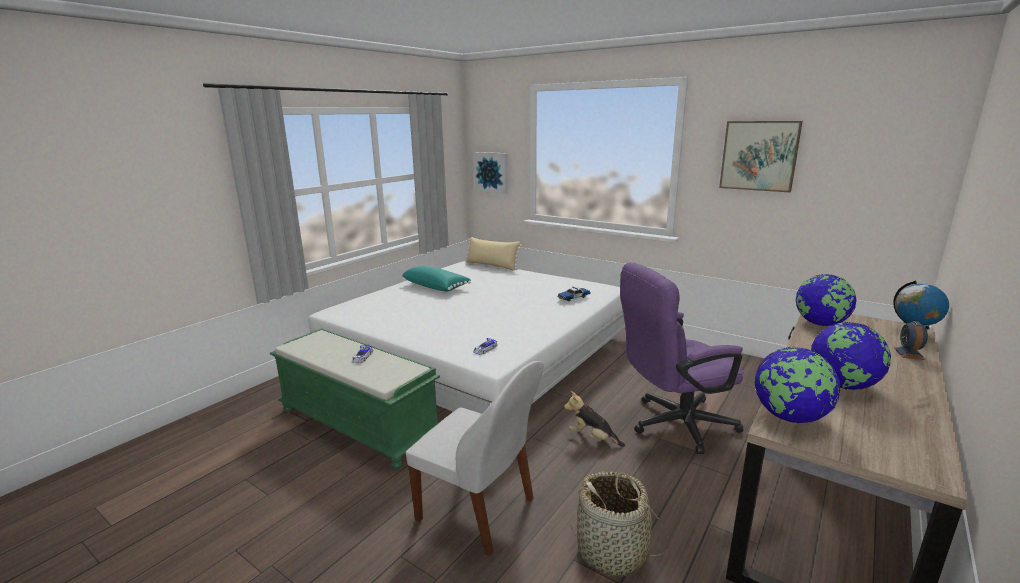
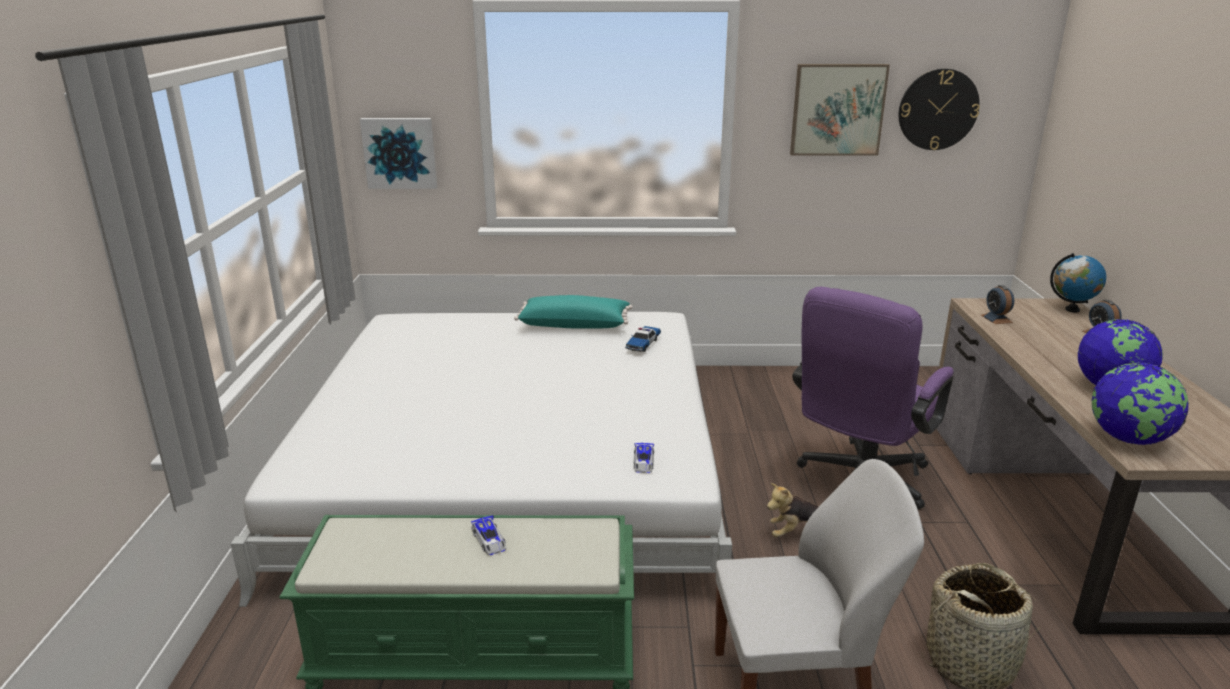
camera: 35 degrees left, 5 degrees up
turquoise pillow [401,266,471,292] -> turquoise pillow moved to [514,295,633,329]
beige pillow [465,236,522,271] -> none
globe [796,274,857,326] -> alarm clock [981,285,1014,324]
none -> wall clock [899,69,980,150]

